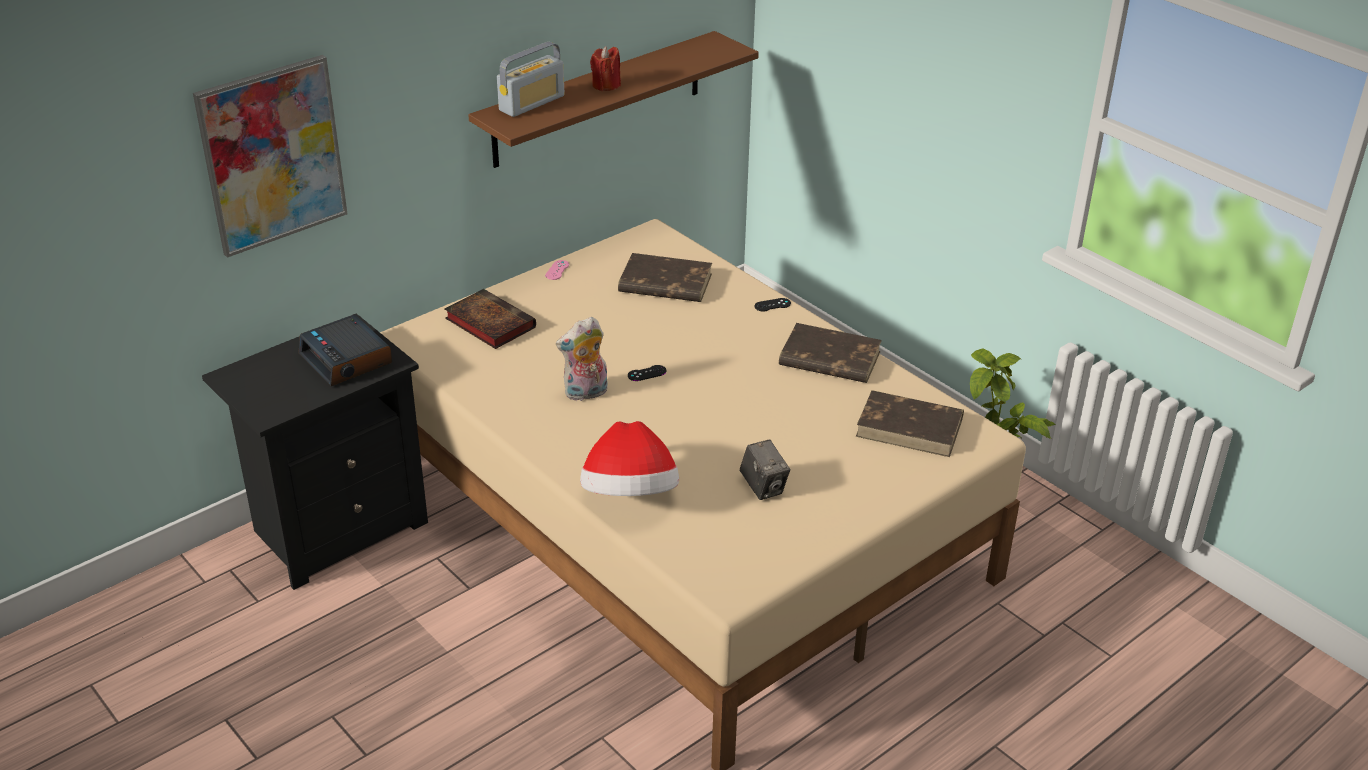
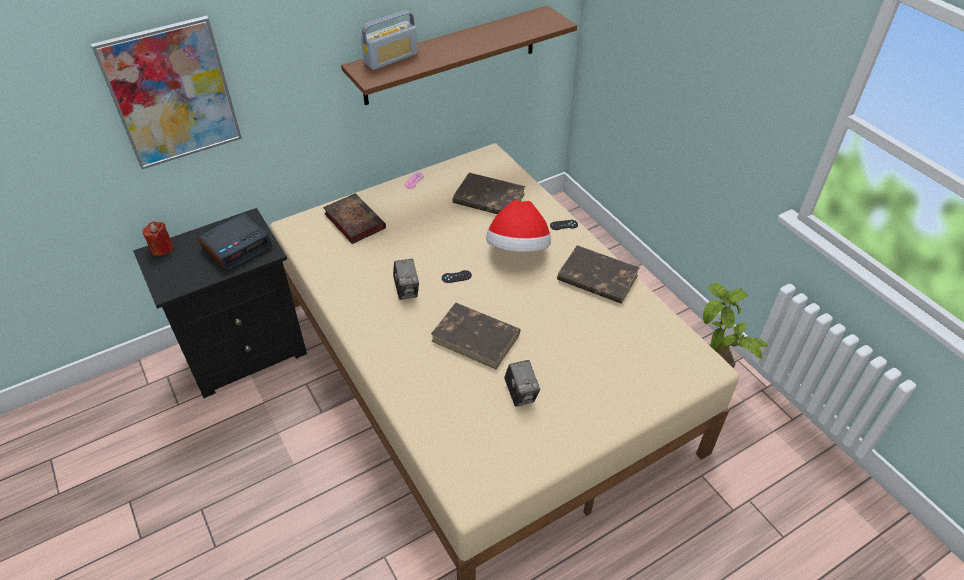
camera: 10 degrees right, 10 degrees up
alarm clock [299,315,392,386] -> alarm clock turned 105 degrees counterclockwise [198,213,273,272]
plush toy [556,317,608,401] -> camera [393,259,419,300]
hat [580,421,679,496] -> hat moved to [486,200,551,252]
red candle [590,46,621,91] -> red candle moved to [142,221,173,256]
brown book [856,390,964,457] -> brown book moved to [431,303,520,369]

